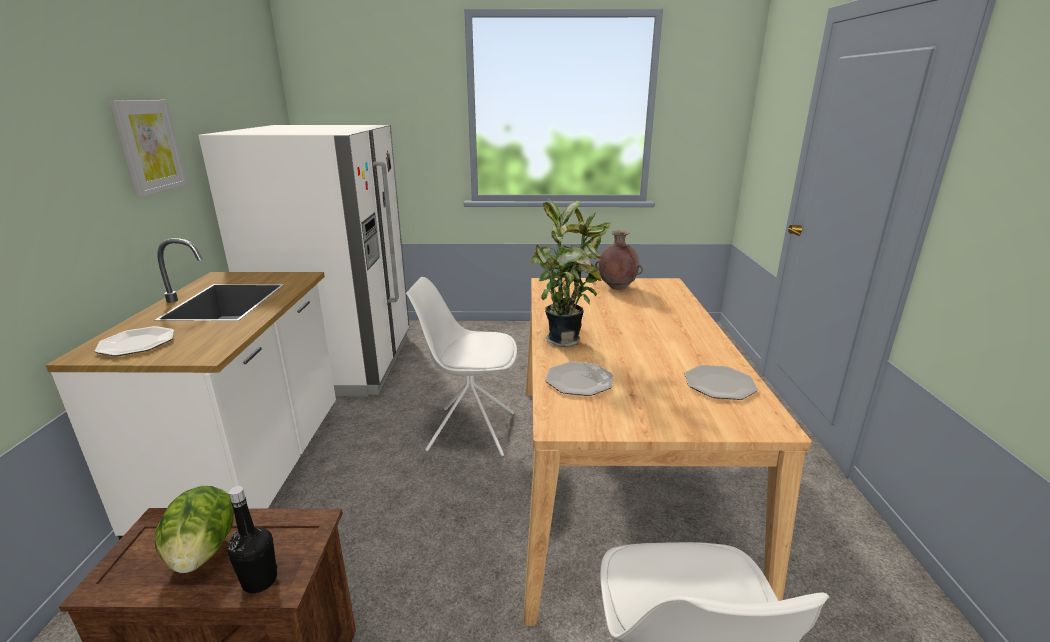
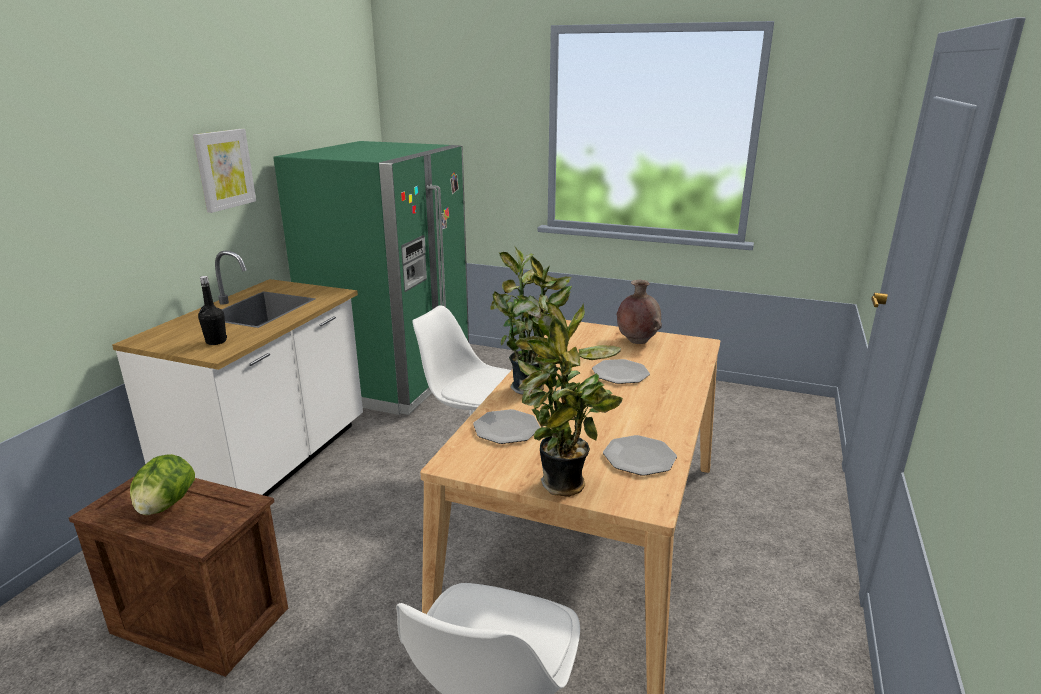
camera: 20 degrees right, 0 degrees up
plate [94,326,174,356] -> plate moved to [592,359,650,384]
white fridge [198,125,409,396] -> green fridge [273,141,469,415]
black bottle [228,486,277,593] -> black bottle moved to [198,276,227,345]
none -> potted plant [515,301,623,497]

